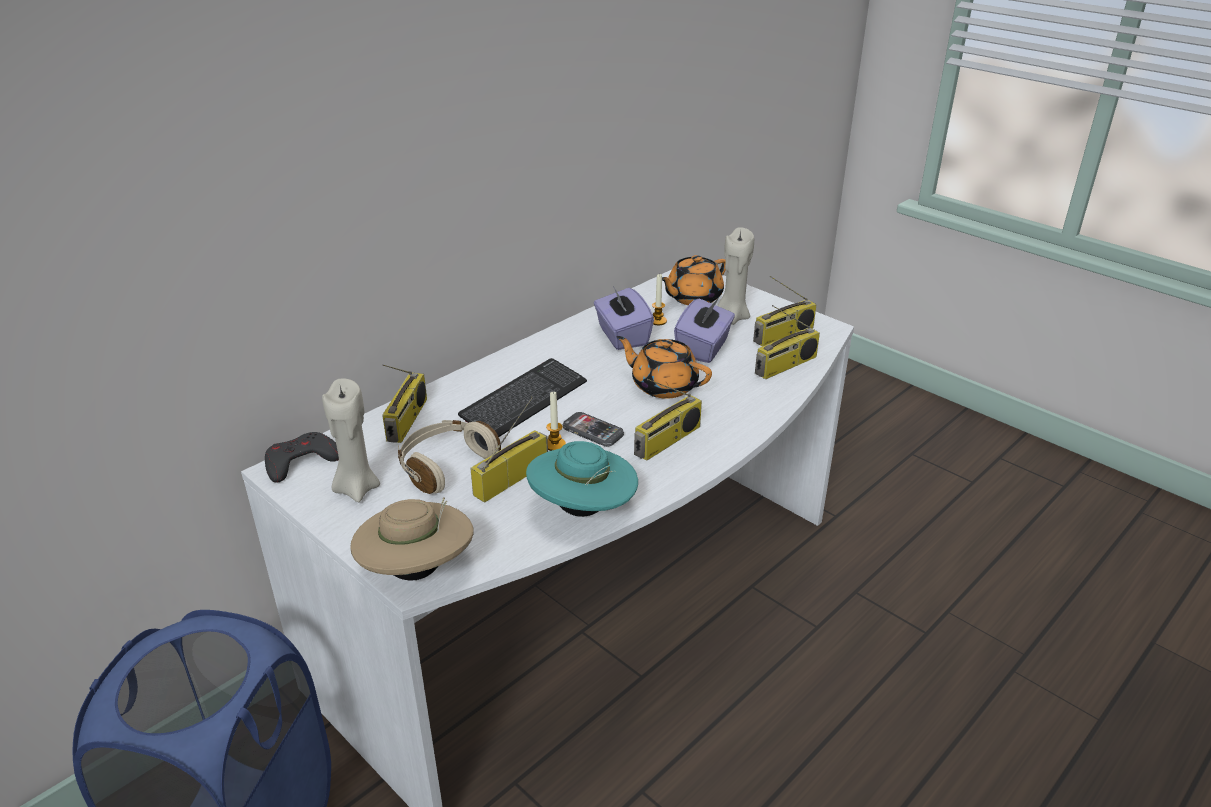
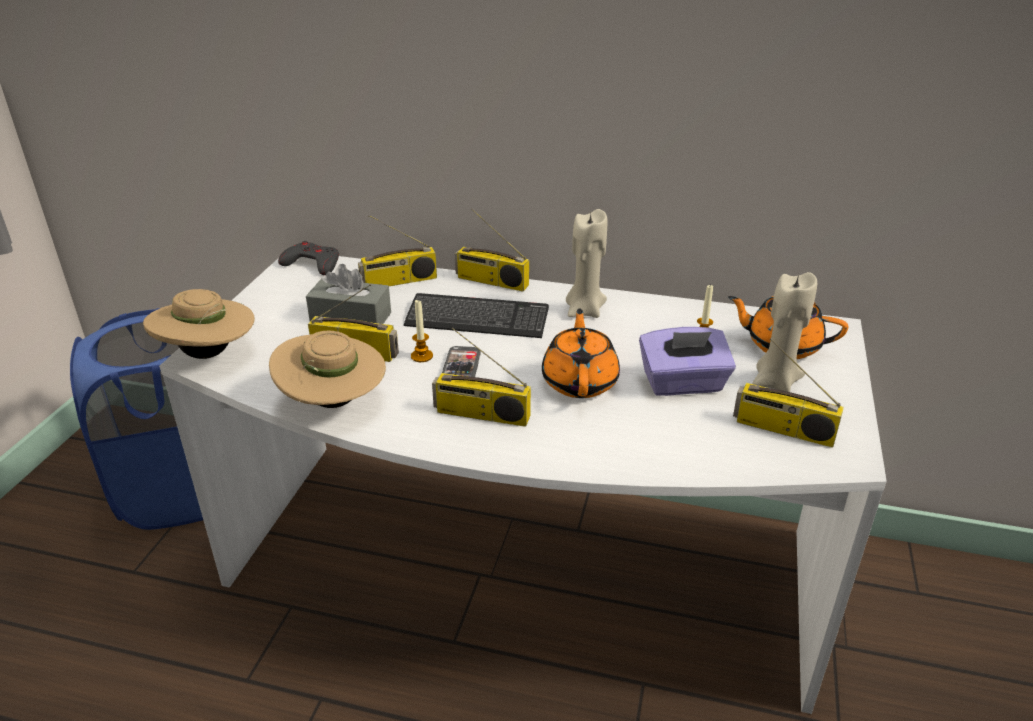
camera: 60 degrees right, 0 degrees up
beige candle [322,378,380,502] -> beige candle moved to [566,209,607,318]
beige headphones [398,420,501,494] -> grey tissue box [306,264,391,324]
turquoise hat [526,441,638,517] -> beige hat [269,331,386,408]
purple tissue box [594,286,654,350] -> none
radio [755,305,820,379] -> radio moved to [455,208,529,292]

